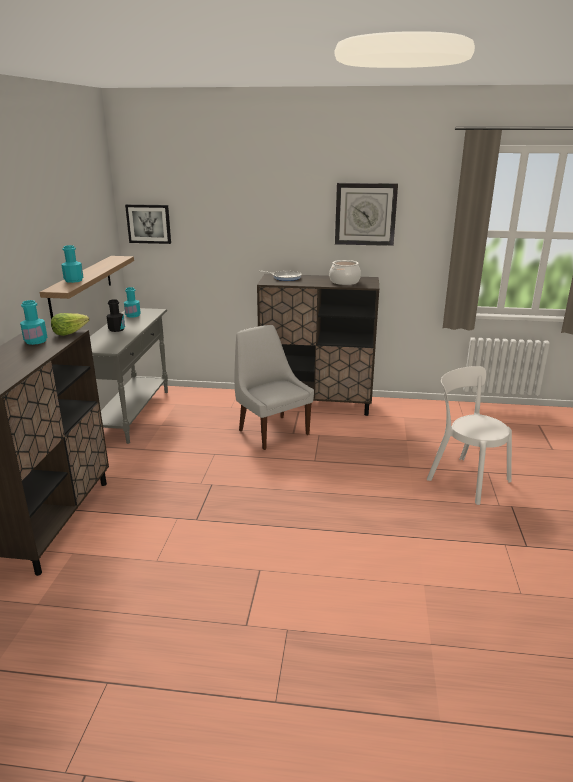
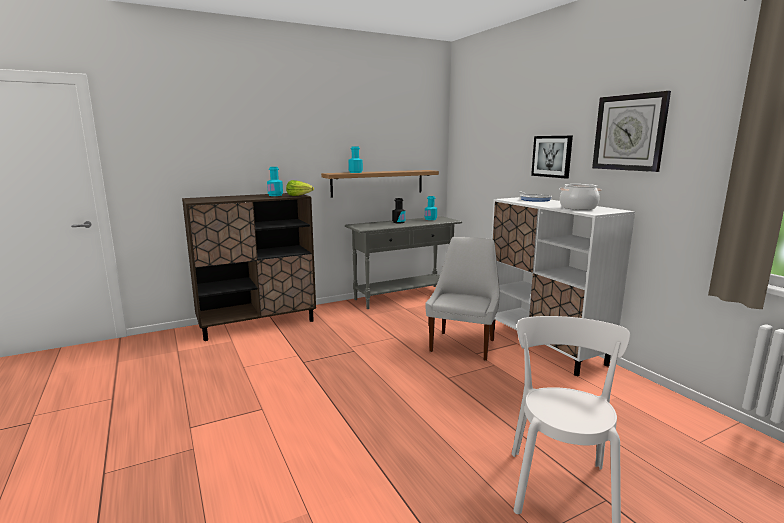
camera: 55 degrees right, 10 degrees down
picture [125,204,171,244] -> picture moved to [531,136,573,179]
brown cabinet [257,274,379,416] -> white cabinet [491,197,635,376]

